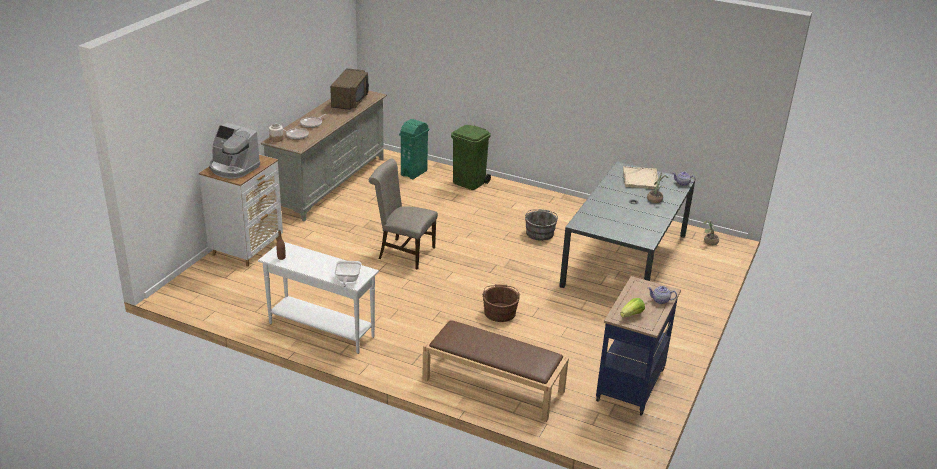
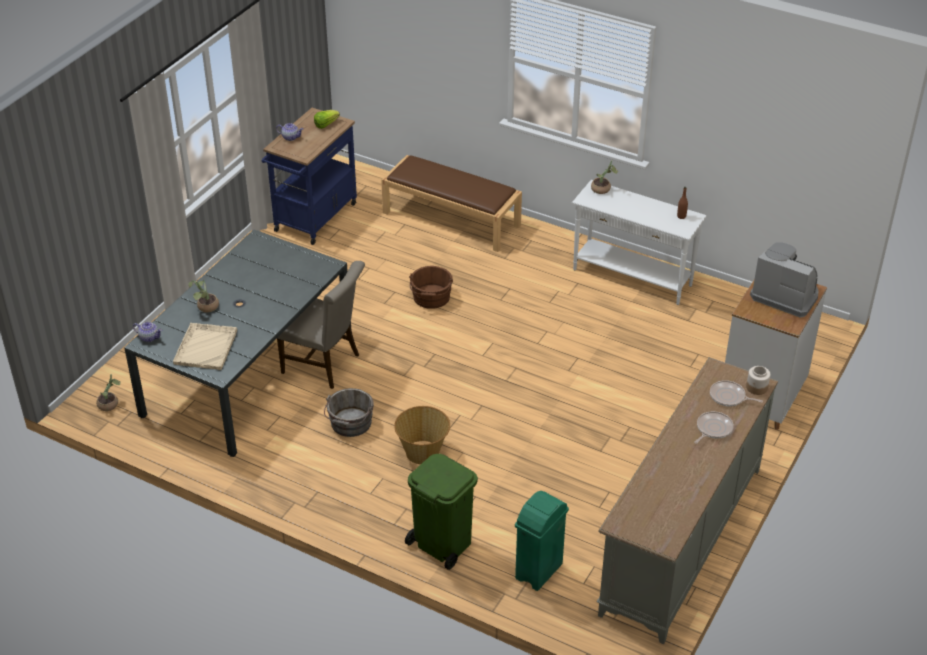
camera: 175 degrees left, 10 degrees up
brown microwave [330,68,369,110] -> none
frying pan [334,260,361,287] -> potted plant [591,160,619,194]
beige chair [369,158,438,270] -> beige chair moved to [277,261,365,389]
none -> basket [394,406,450,464]

